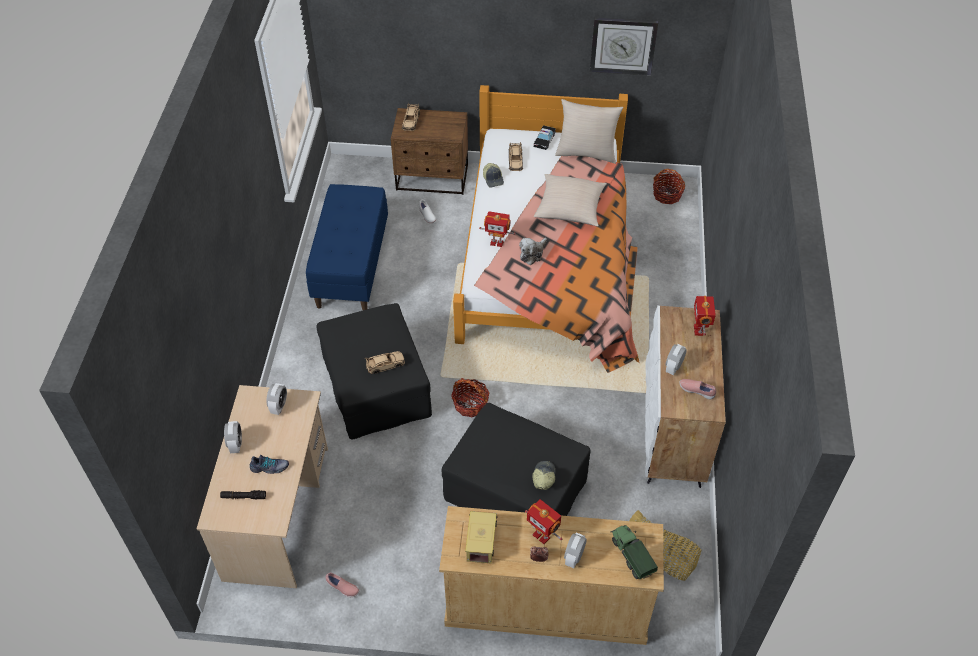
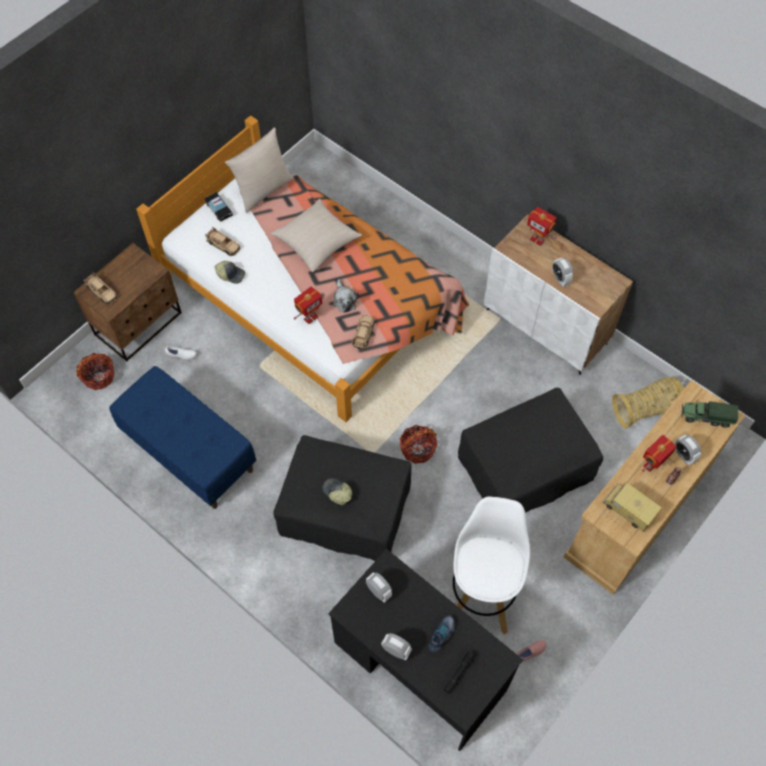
camera: 55 degrees left, 10 degrees up
beige desk [196,385,328,588] -> black desk [328,549,523,751]
beige toy car [365,351,405,374] -> beige toy car moved to [352,315,375,349]
toy robot [525,499,562,544] -> toy robot turned 150 degrees clockwise [642,435,677,472]
cap [532,461,556,490] -> cap moved to [322,478,352,505]
wall clock [590,18,658,75] -> none
basket [653,169,685,204] -> basket moved to [76,353,115,390]
pink shoe [679,379,716,399] -> none
none -> white stool [453,496,530,635]

